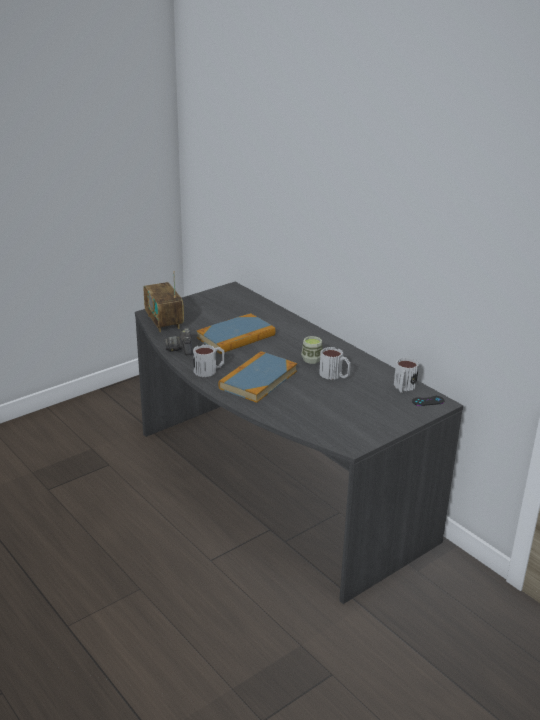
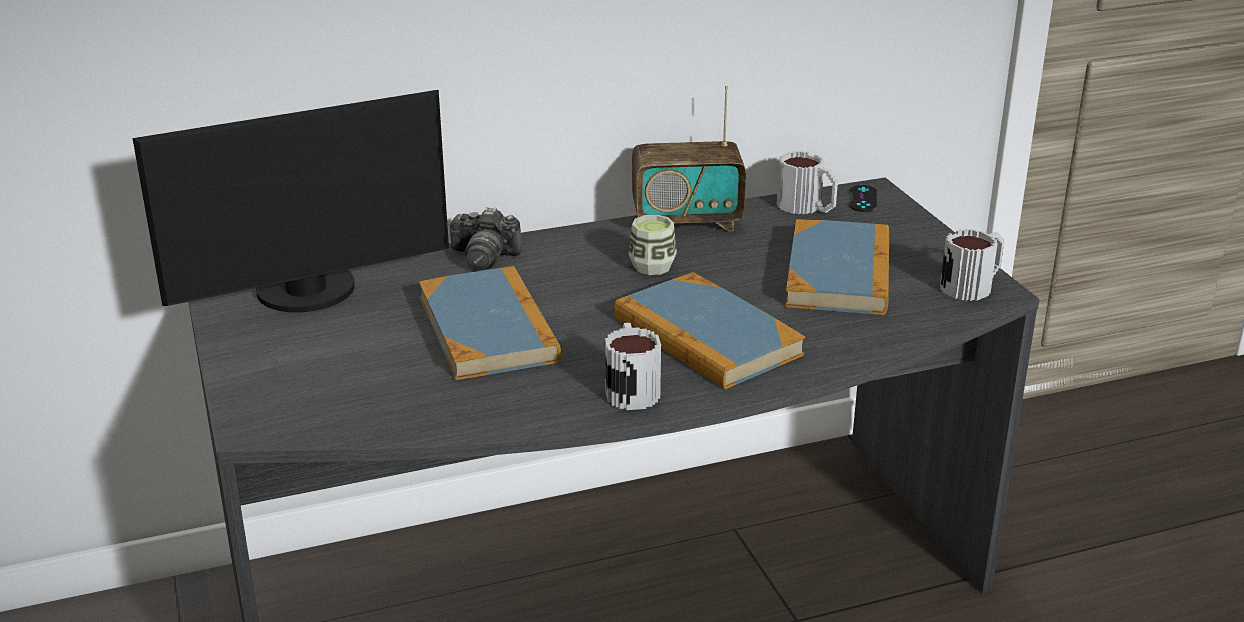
camera: 70 degrees left, 0 degrees up
radio [143,271,184,332] -> radio moved to [632,86,746,231]
camera [165,328,193,356] -> camera moved to [448,207,522,270]
mug [319,347,351,380] -> mug moved to [940,229,1004,301]
none -> monitor [133,90,449,312]
none -> book [785,219,889,315]

